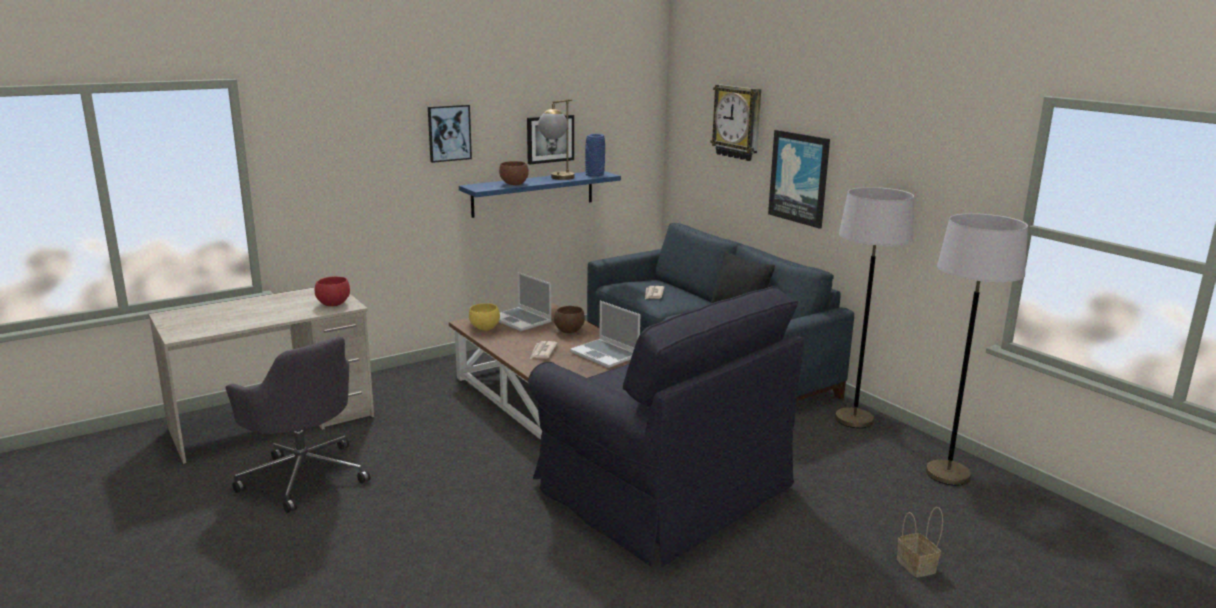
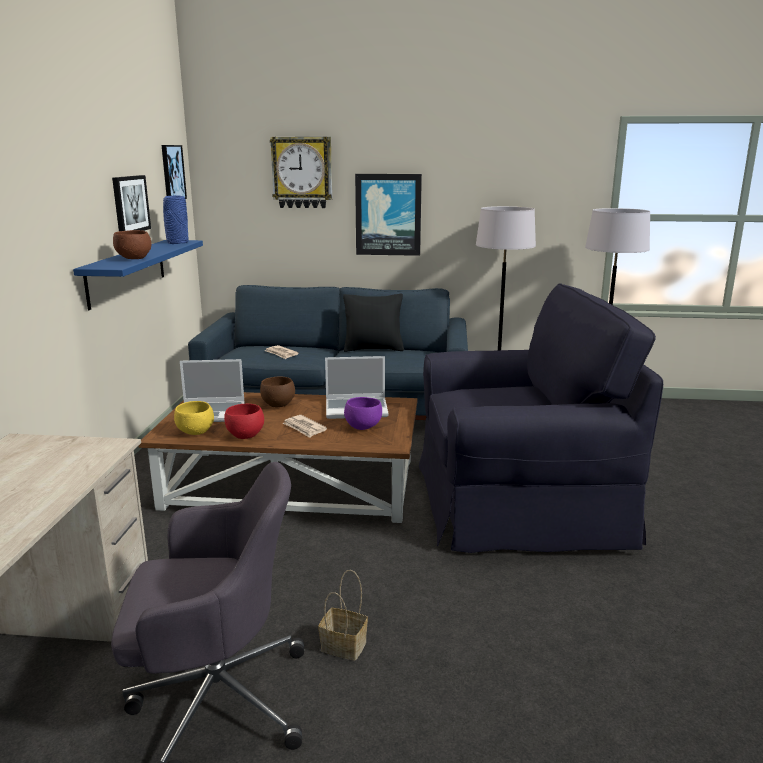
camera: 50 degrees left, 0 degrees up
red bowl [315,276,350,306] -> red bowl moved to [224,404,264,439]
picture [428,105,472,163] -> picture moved to [161,145,187,199]
table lamp [538,99,575,180] -> none
basket [897,507,943,578] -> basket moved to [319,570,368,661]
none -> purple bowl [344,397,382,430]

